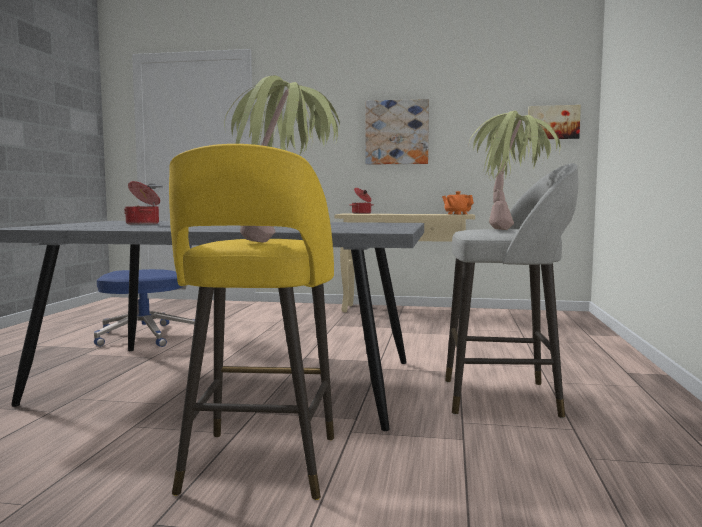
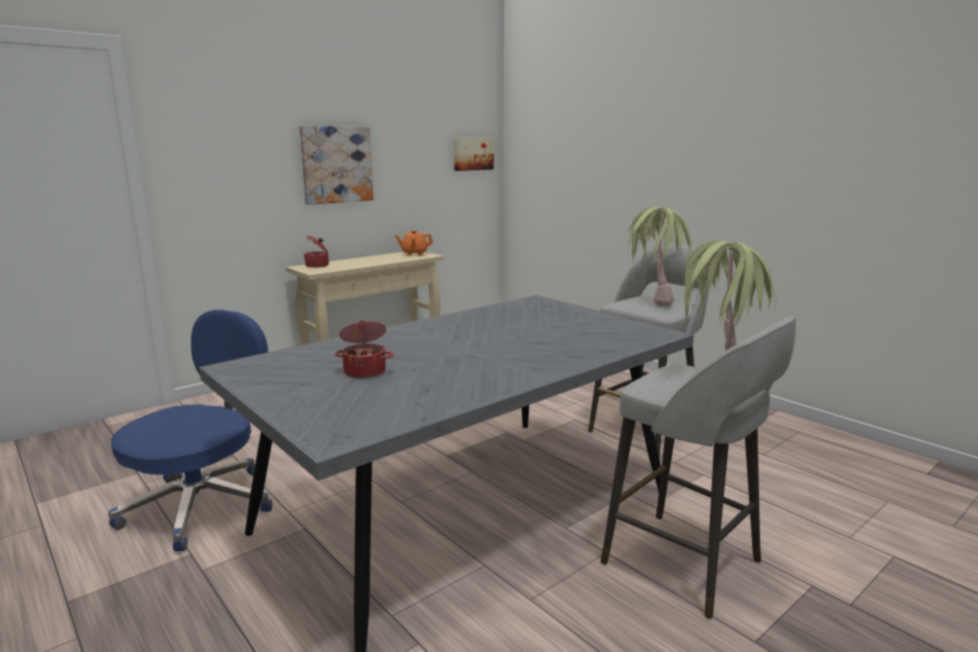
camera: 50 degrees left, 10 degrees up
yellow stool [169,144,334,500] -> grey stool [601,316,796,619]

